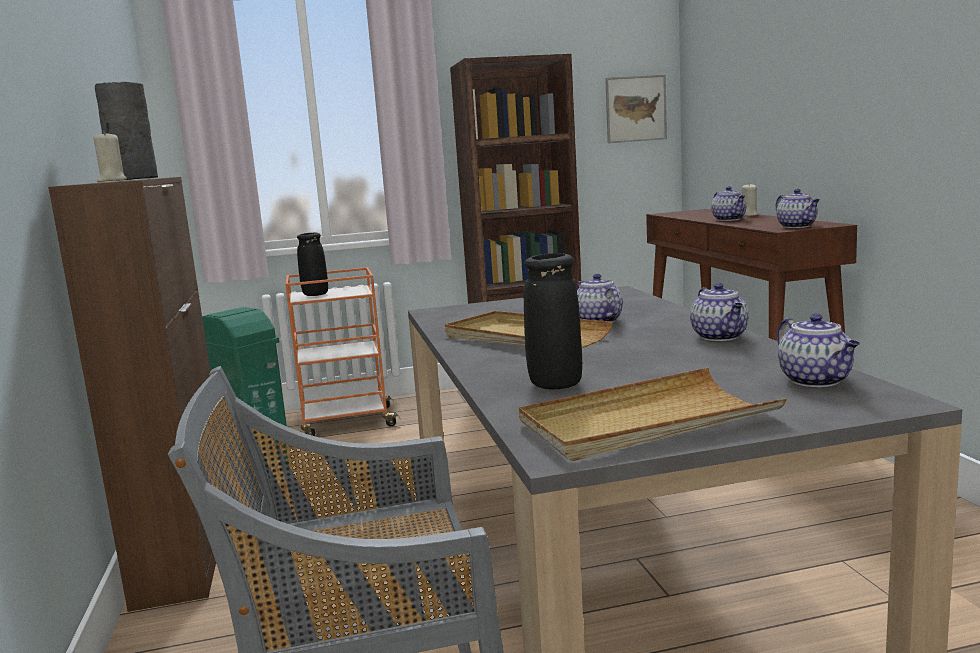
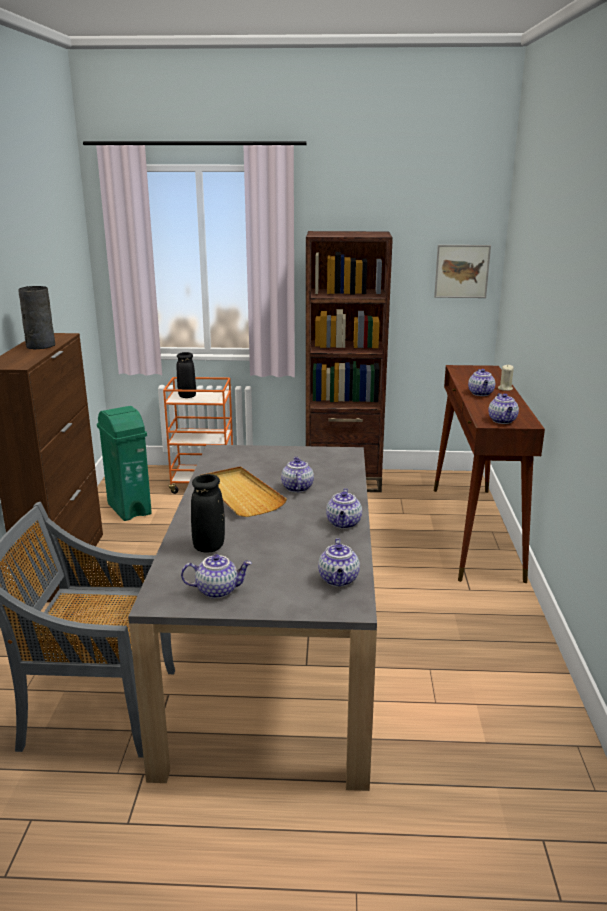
camera: 15 degrees right, 10 degrees up
beige candle [93,131,127,182] -> none
beige tray [519,368,787,461] -> teapot [181,554,252,599]

